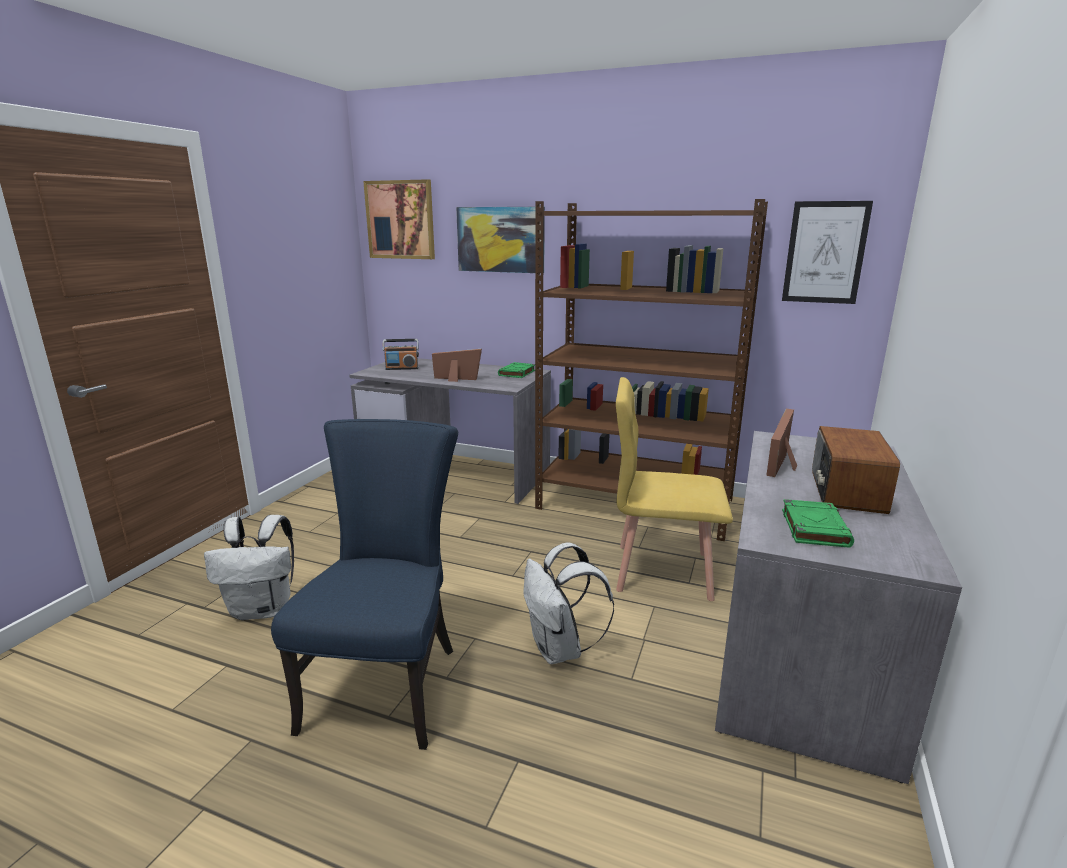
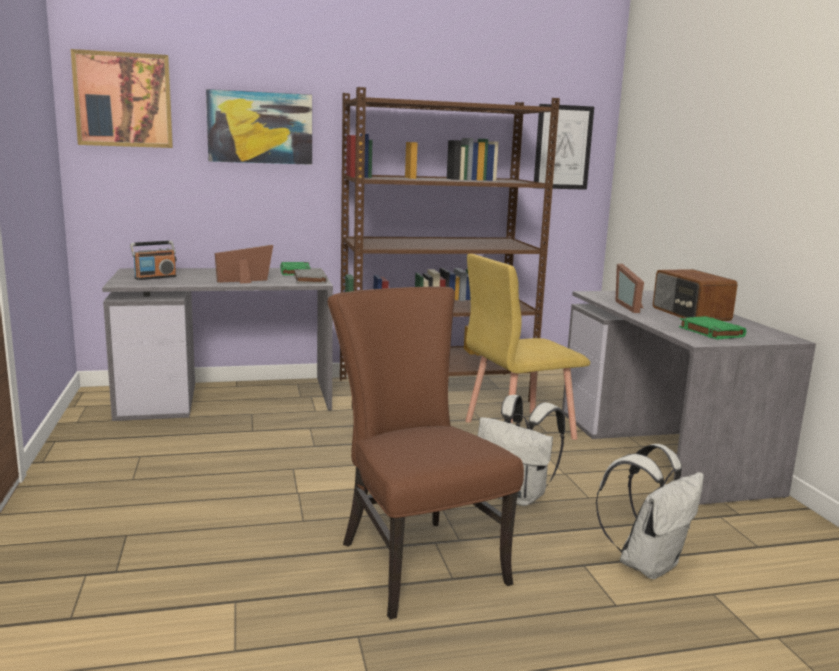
camera: 35 degrees left, 5 degrees down
white backpack [204,515,294,620] -> white backpack moved to [596,444,704,579]
blue chair [271,419,458,750] -> brown chair [327,287,524,620]
none -> grey book [294,269,328,284]

